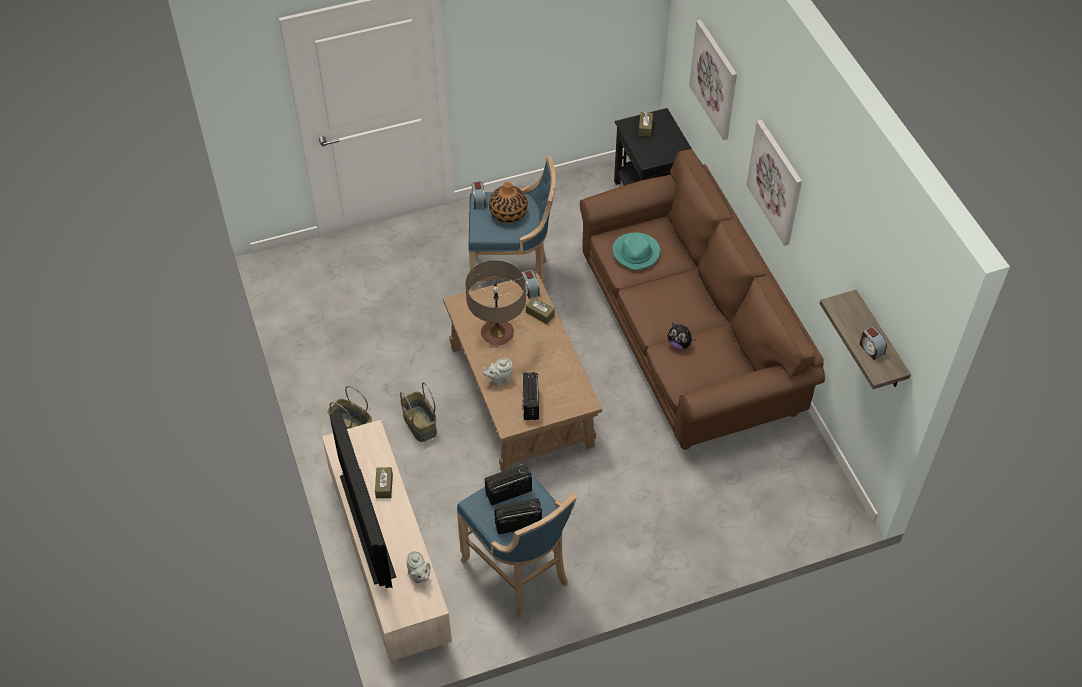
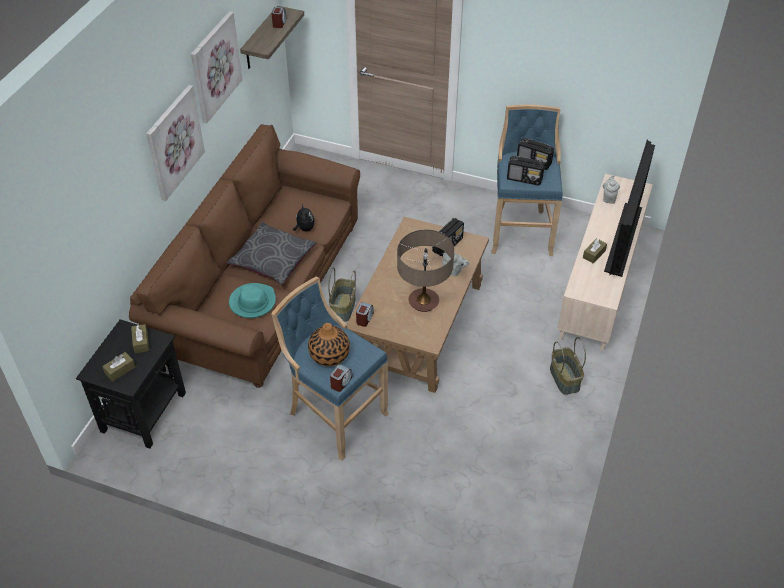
camera: 140 degrees left, 5 degrees down
basket [400,382,437,442] -> basket moved to [328,267,356,322]
brown tissue box [526,297,555,324] -> brown tissue box moved to [131,324,149,353]
picture [689,20,737,140] -> picture moved to [191,11,242,123]
none -> grey pillow [226,222,317,285]

